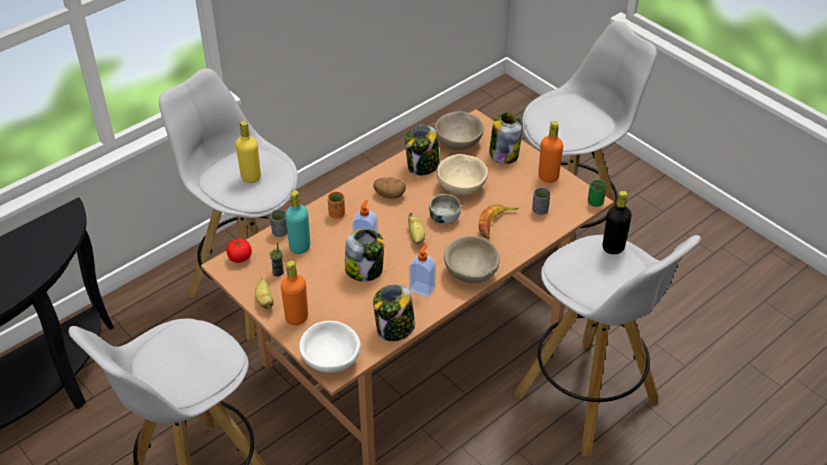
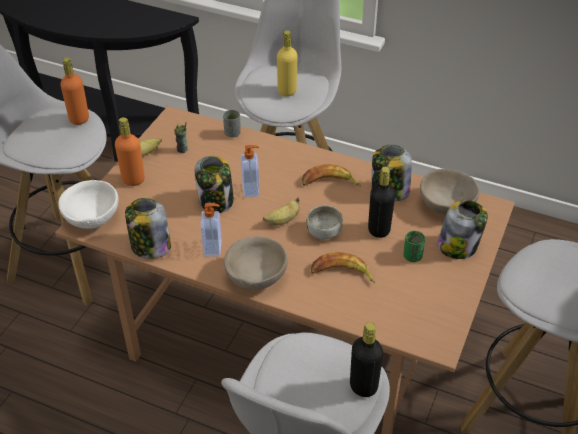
camera: 65 degrees right, 0 degrees up
tomato [226,238,252,263] -> none
turquoise bottle [285,190,310,254] -> none
orange cup [328,192,345,219] -> none
potato [373,178,406,199] -> banana [302,164,361,186]
beige bowl [437,154,488,195] -> black bottle [368,167,395,238]
grey cup [532,188,550,215] -> none
orange bottle [538,121,563,183] -> orange bottle moved to [60,57,89,125]
green cup [588,180,606,207] -> green cup moved to [404,231,425,262]

